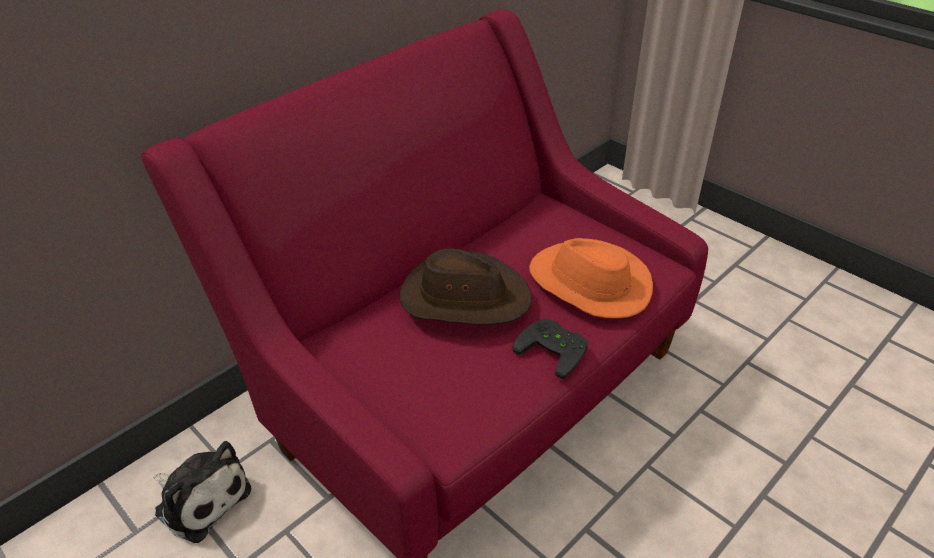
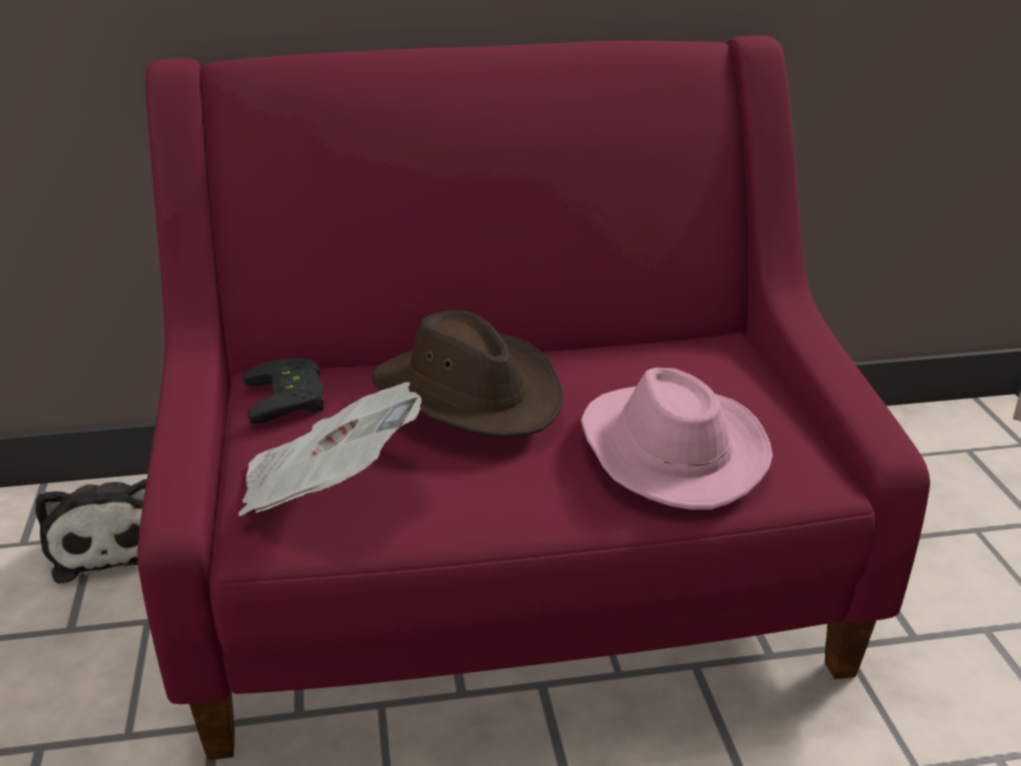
camera: 35 degrees right, 10 degrees down
black game controller [512,318,588,379] -> black game controller moved to [243,358,324,424]
orange hat [529,238,653,319] -> pink hat [581,368,773,510]
none -> newspaper [238,382,422,516]

